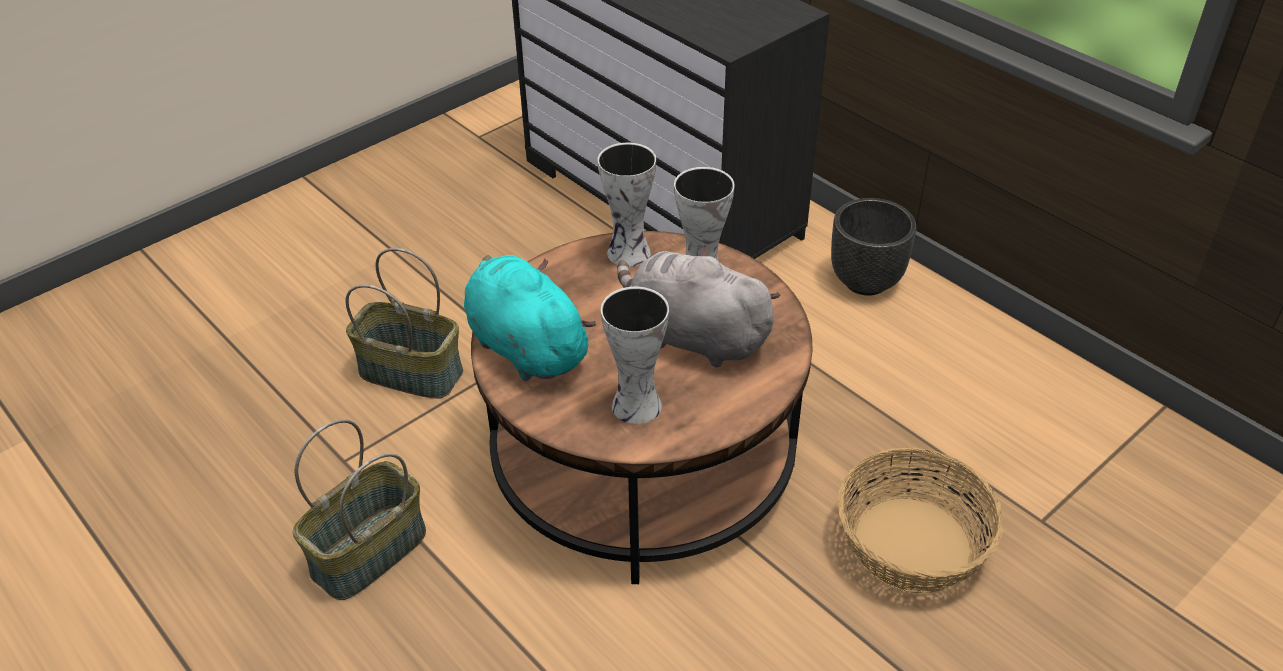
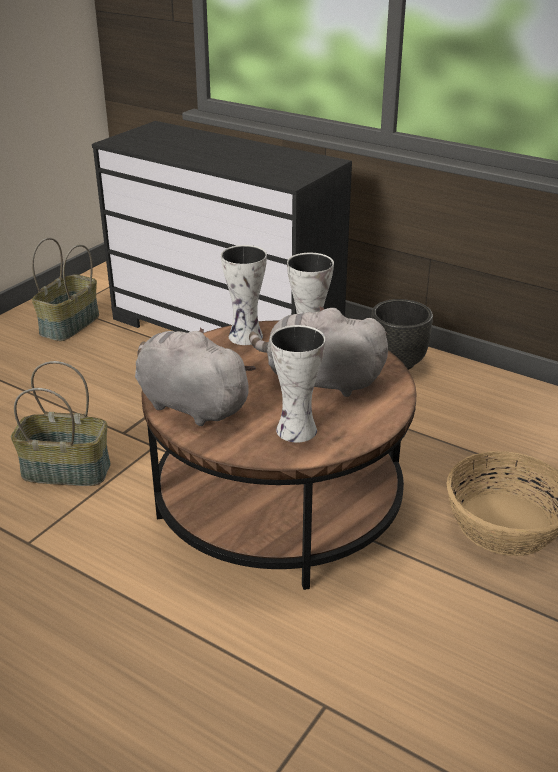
camera: 15 degrees left, 10 degrees down
basket [292,419,426,600] -> basket moved to [32,238,99,341]
turquoise plush toy [464,255,596,381] -> grey plush toy [135,327,256,426]

